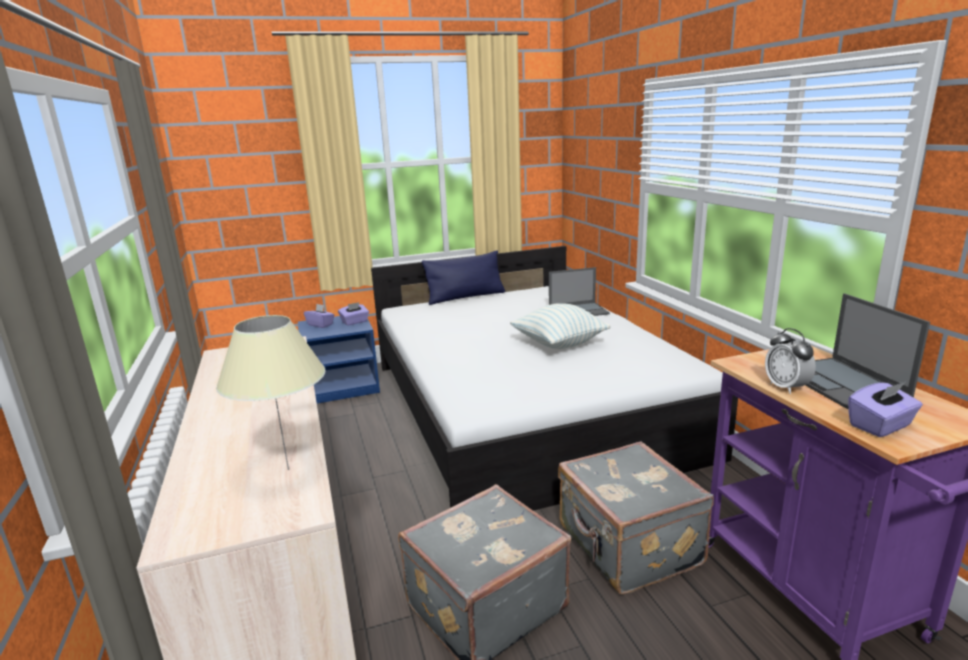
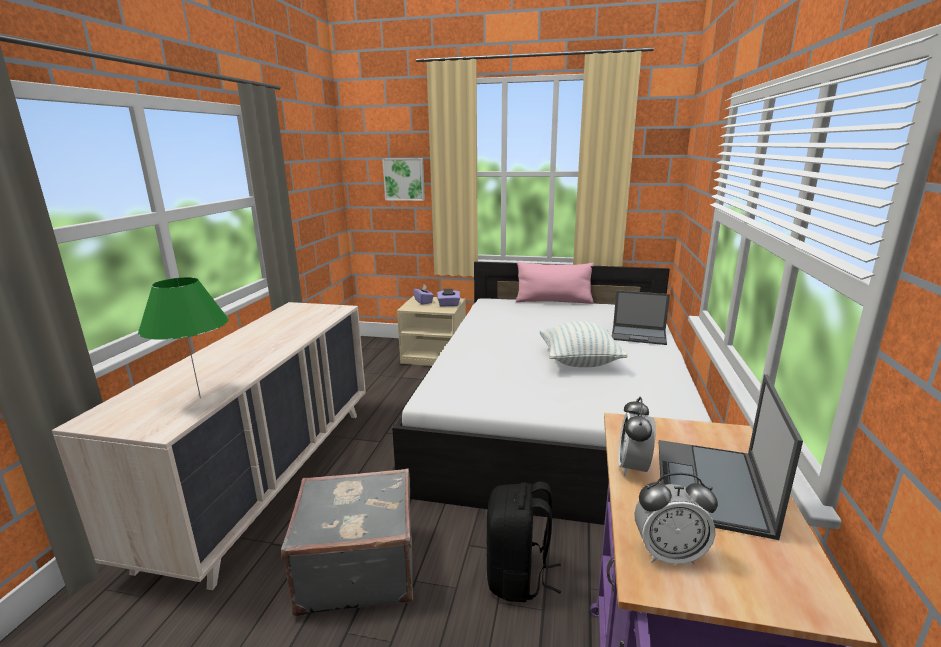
camera: 30 degrees right, 0 degrees up
beige table lamp [216,315,326,470] -> green table lamp [138,277,229,398]
blue nightstand [298,316,380,404] -> beige nightstand [397,296,466,366]
blue pillow [422,250,505,305] -> pink pillow [516,262,594,304]
grey suitcase [558,441,714,594] -> black backpack [486,482,561,602]
purple tissue box [848,382,923,437] -> alarm clock [634,473,718,564]
none -> picture [382,158,425,201]

